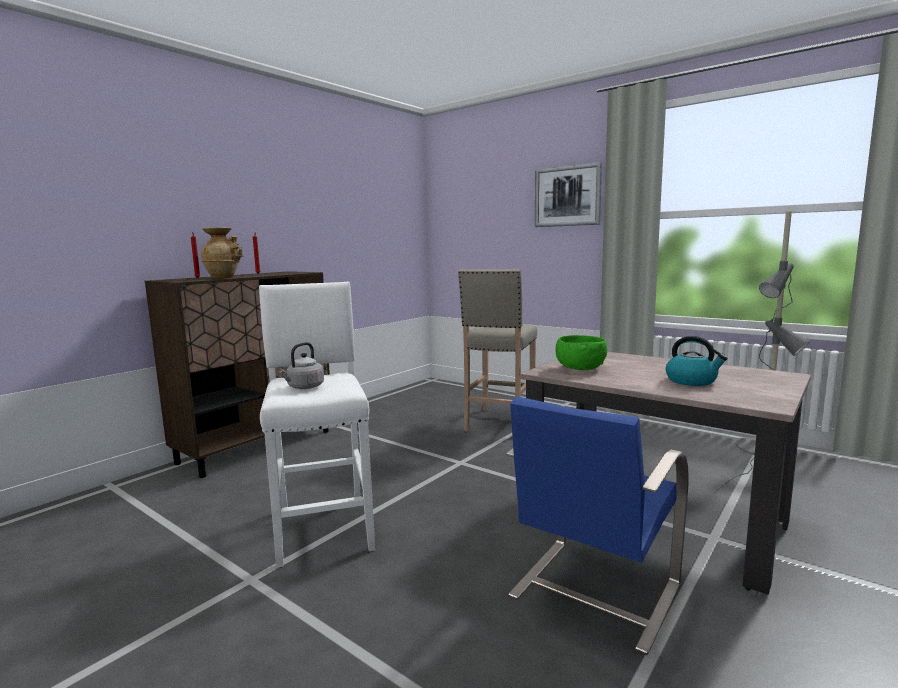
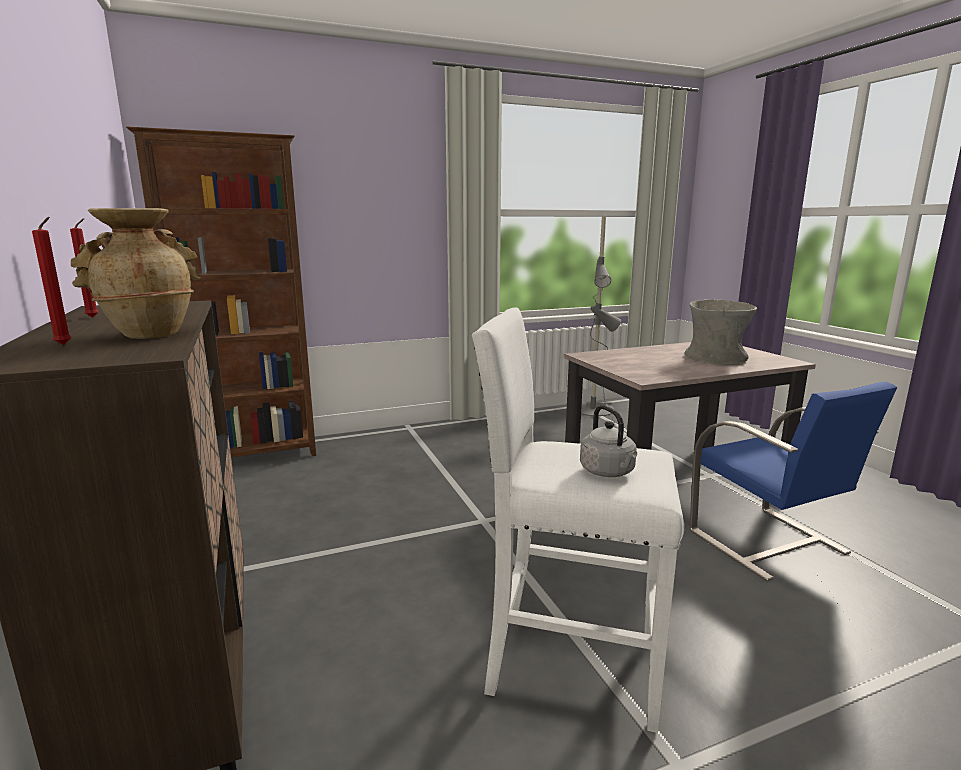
camera: 60 degrees left, 5 degrees up
beige stool [458,269,537,431] -> none
picture [535,162,602,227] -> none
green bowl [555,335,607,370] -> none
kettle [666,336,728,386] -> grey vase [684,299,757,365]
none -> brown bookcase [126,127,316,457]

